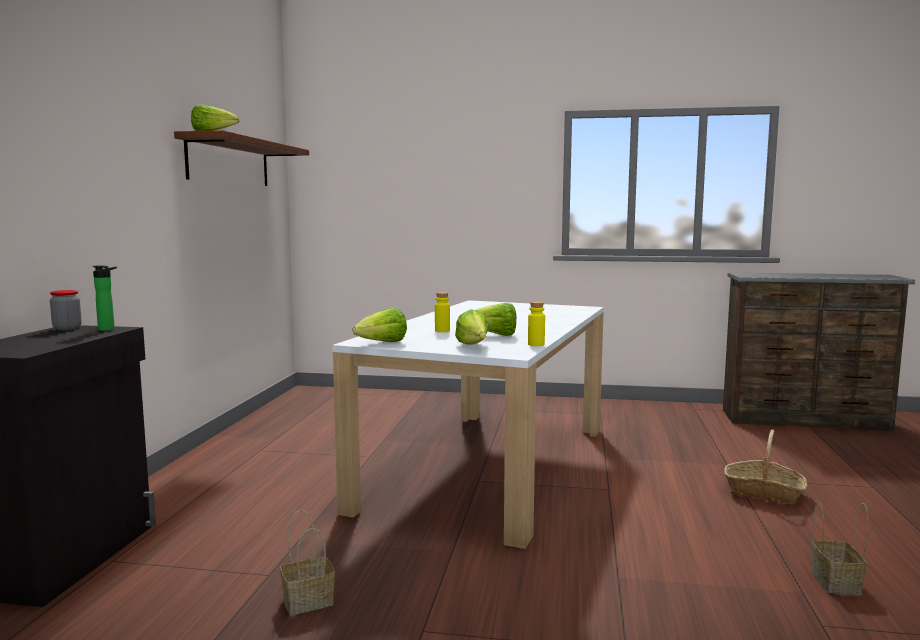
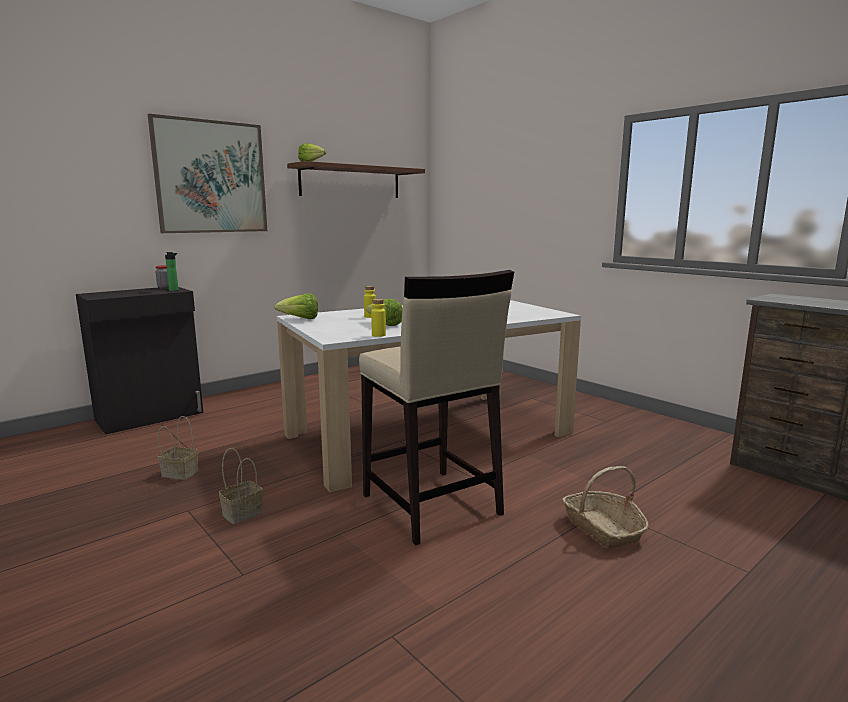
camera: 40 degrees right, 5 degrees up
lettuce [455,309,489,345] -> none
basket [812,502,869,594] -> basket moved to [219,448,263,524]
none -> picture [148,114,267,233]
none -> beige stool [359,270,514,546]

